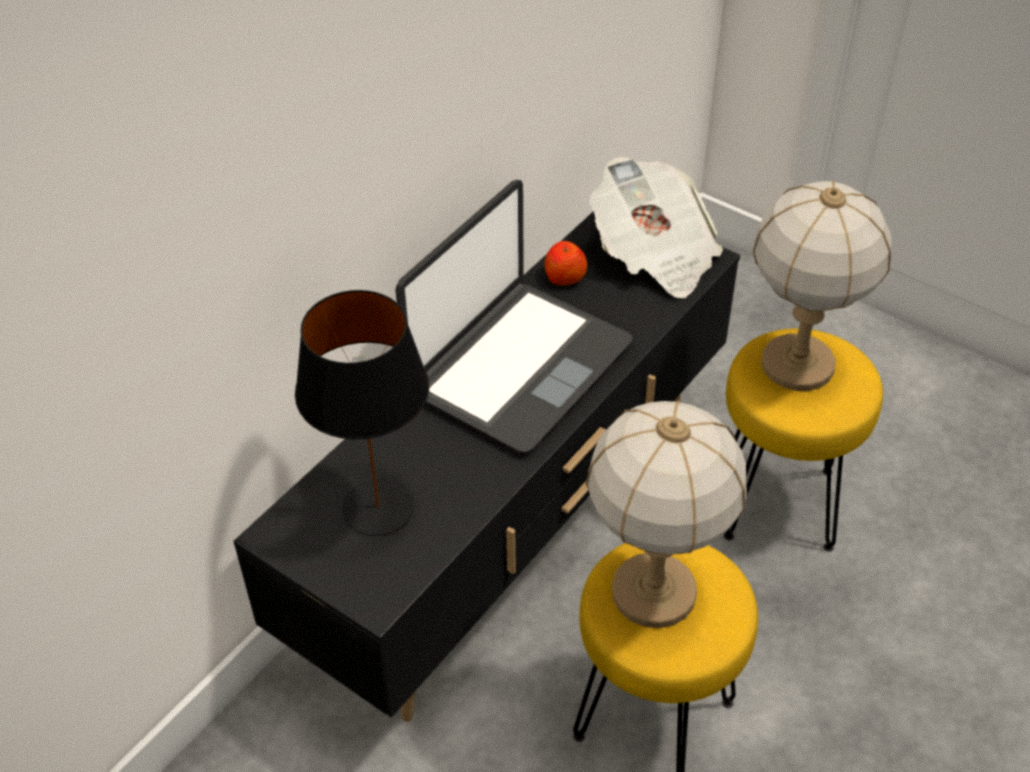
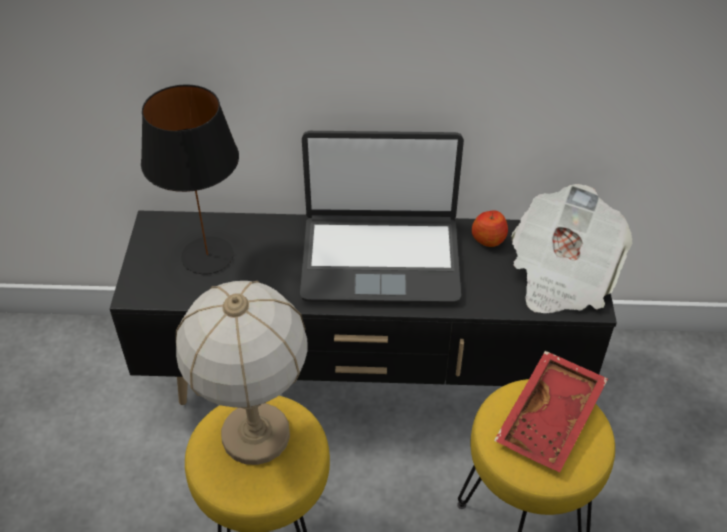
camera: 55 degrees right, 0 degrees up
table lamp [753,181,892,391] -> red tray [494,351,608,472]

